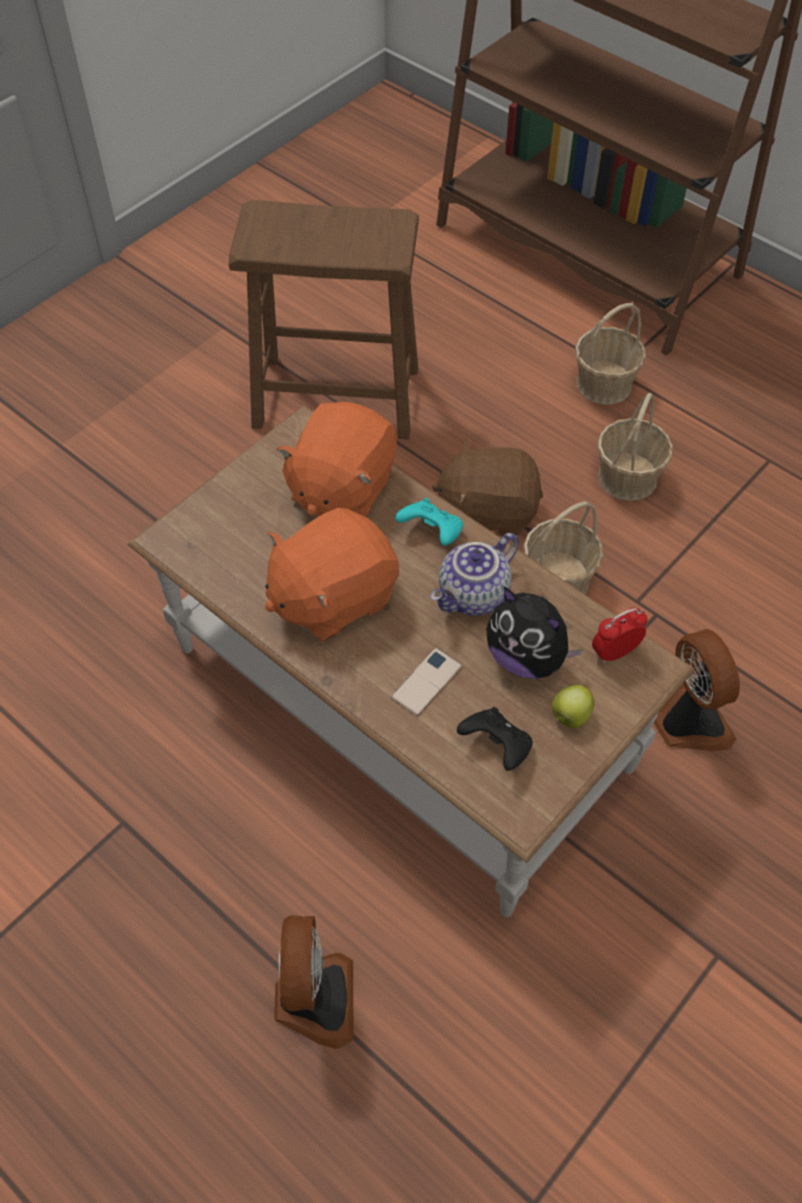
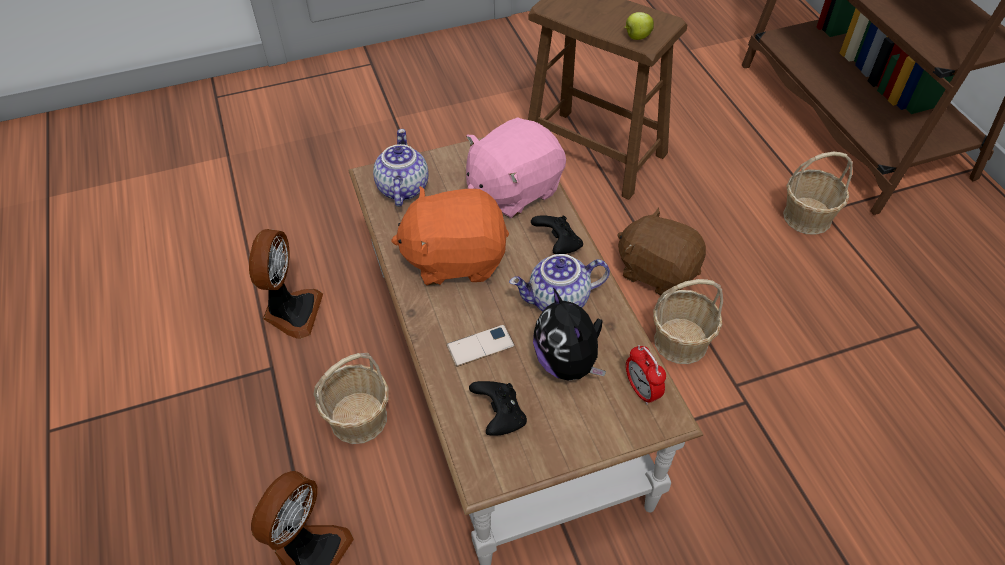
camera: 30 degrees right, 5 degrees down
orange plush toy [276,402,397,517] -> pink plush toy [466,117,566,218]
turquoise game controller [396,498,463,546] -> black game controller [531,216,583,254]
apple [552,685,594,728] -> apple moved to [624,12,654,40]
alarm clock [592,607,648,663] -> alarm clock turned 120 degrees counterclockwise [626,345,666,405]
basket [597,393,673,501] -> basket moved to [314,353,389,444]
fan [654,629,740,751] -> fan moved to [249,229,323,339]
none -> teapot [373,129,428,207]

